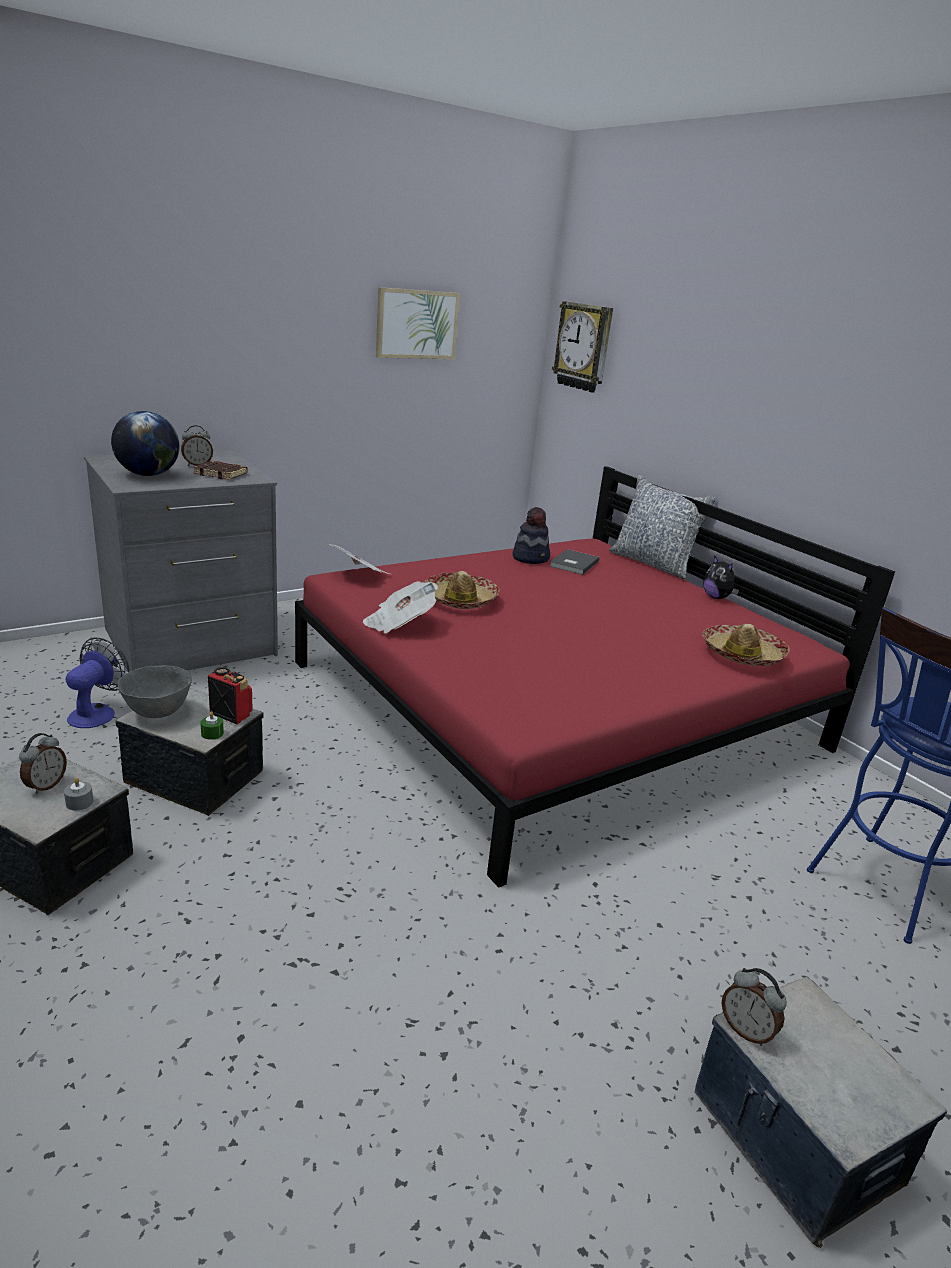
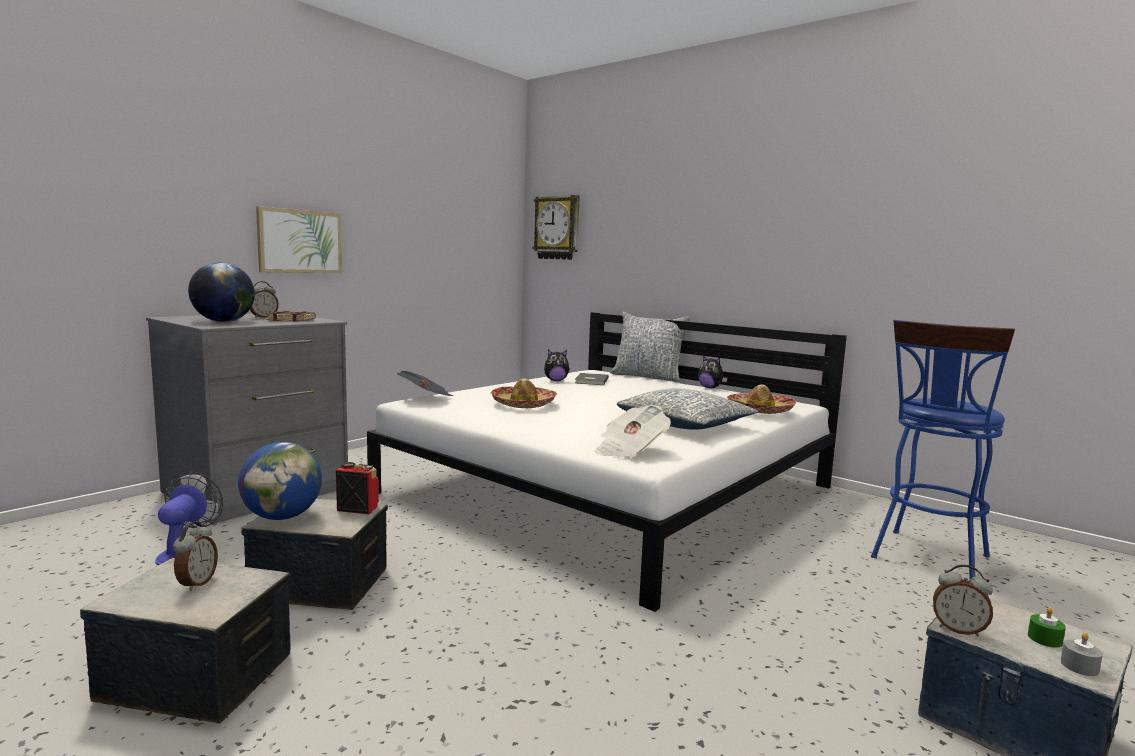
camera: 15 degrees left, 15 degrees down
grey candle [64,778,94,811] -> grey candle moved to [1061,632,1103,676]
grey bowl [118,665,192,718] -> globe [238,442,322,520]
green candle [200,711,224,740] -> green candle moved to [1028,607,1066,648]
red bed [295,466,895,888] -> white bed [367,312,847,612]
newspaper [363,581,439,633] -> newspaper moved to [595,405,671,457]
picture [376,287,460,359] -> picture moved to [256,206,342,273]
hat [513,507,550,564] -> plush toy [544,350,570,381]
none -> pillow [617,388,758,430]

